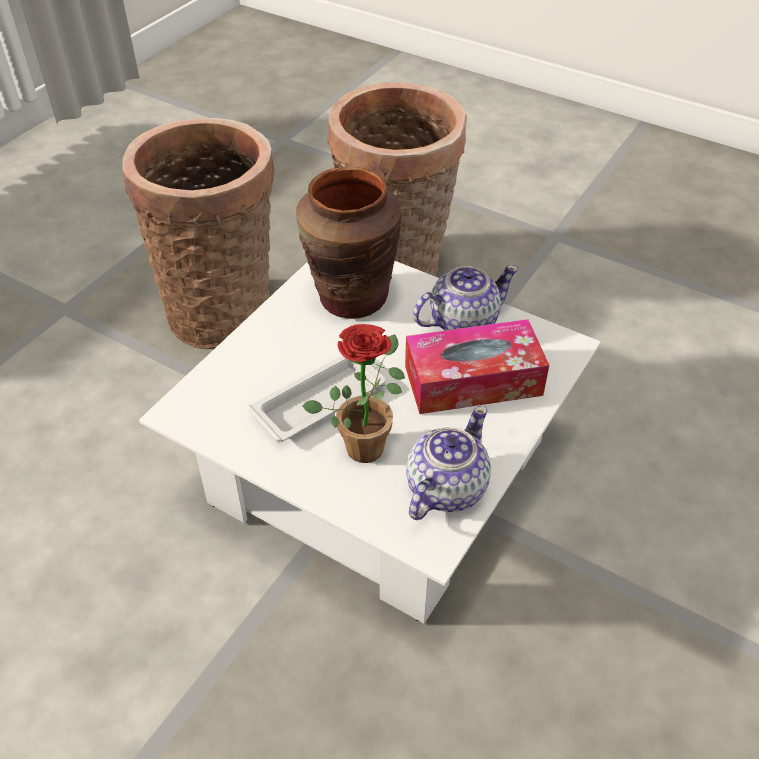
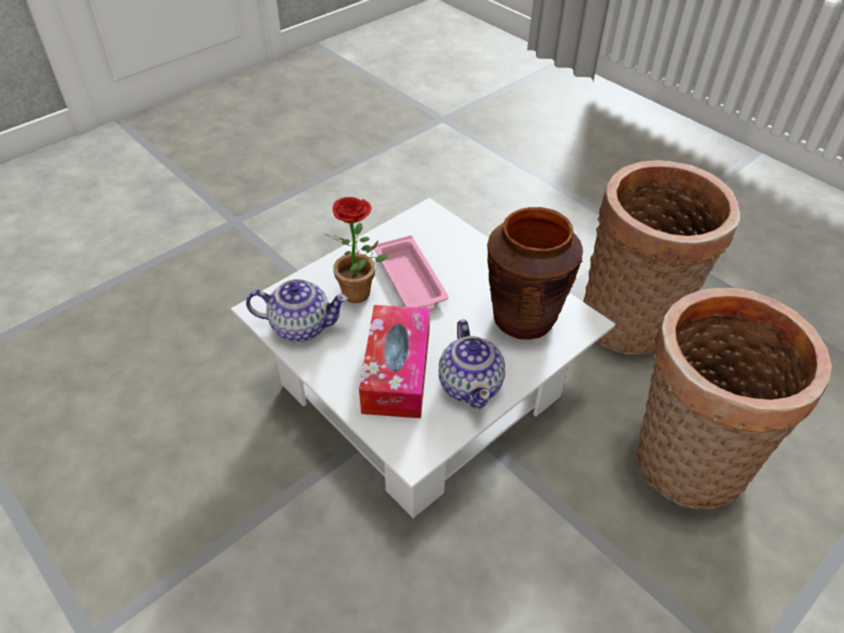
camera: 105 degrees right, 0 degrees up
white tray [248,355,385,442] -> pink tray [374,235,448,310]
teapot [406,406,491,520] -> teapot turned 45 degrees counterclockwise [246,279,348,342]

